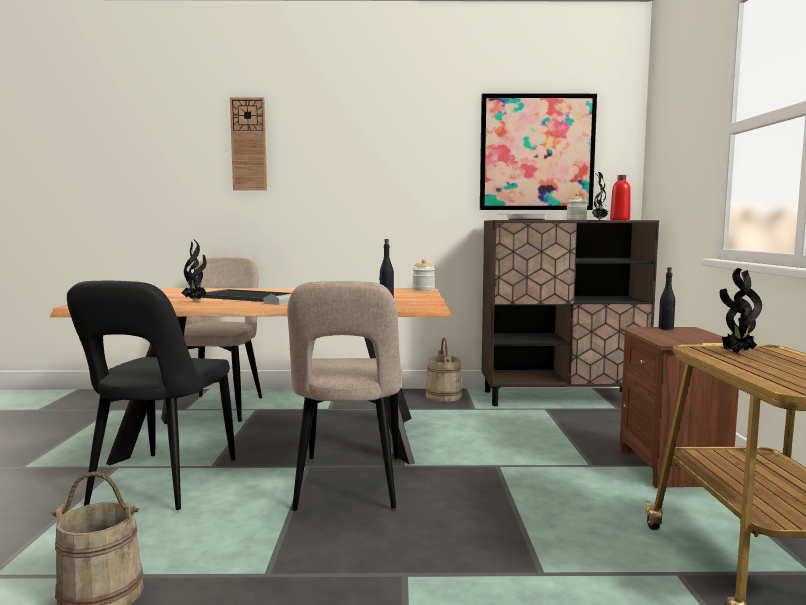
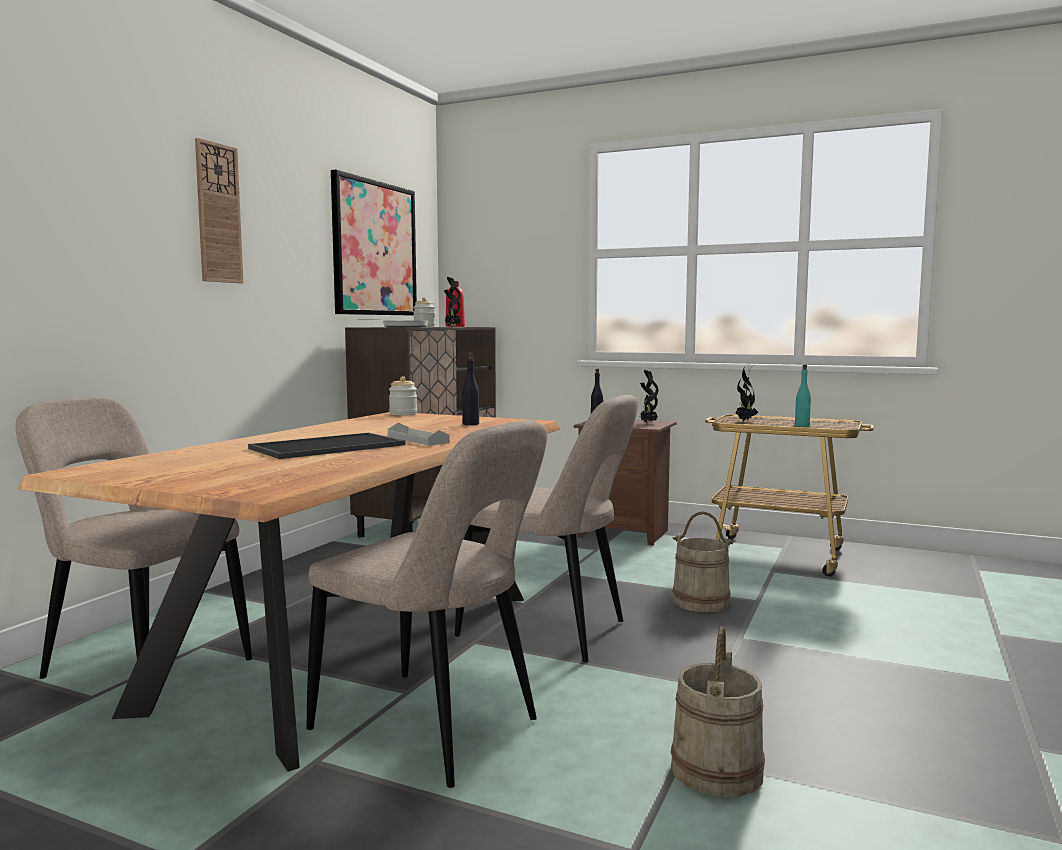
camera: 65 degrees left, 0 degrees up
black chair [67,281,235,510] -> beige chair [306,420,547,788]
potted plant [181,240,206,301] -> potted plant moved to [639,370,658,423]
wall clock [230,97,267,190] -> wall clock moved to [195,138,243,283]
beige bucket [426,338,462,402] -> beige bucket moved to [672,511,733,612]
none -> turquoise bottle [795,364,811,427]

